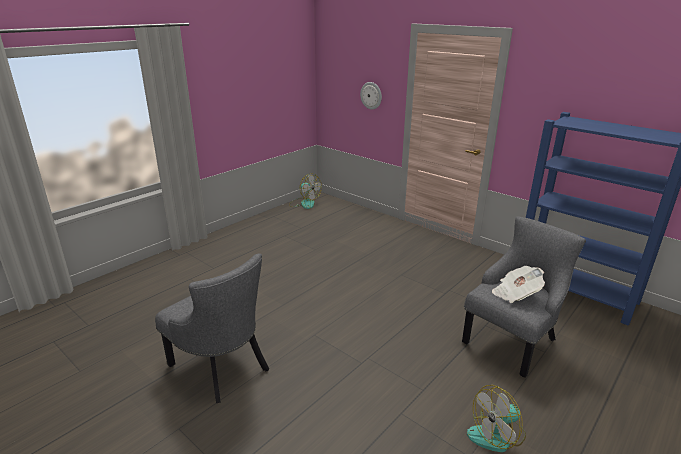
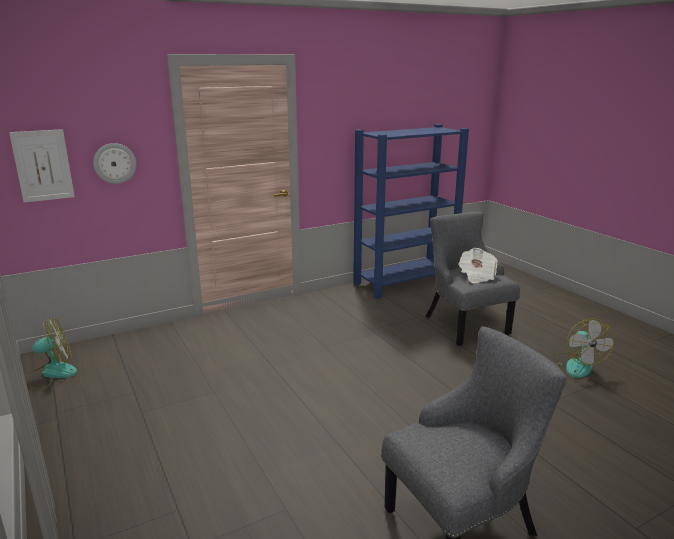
camera: 70 degrees left, 5 degrees down
none -> picture [9,129,75,202]

